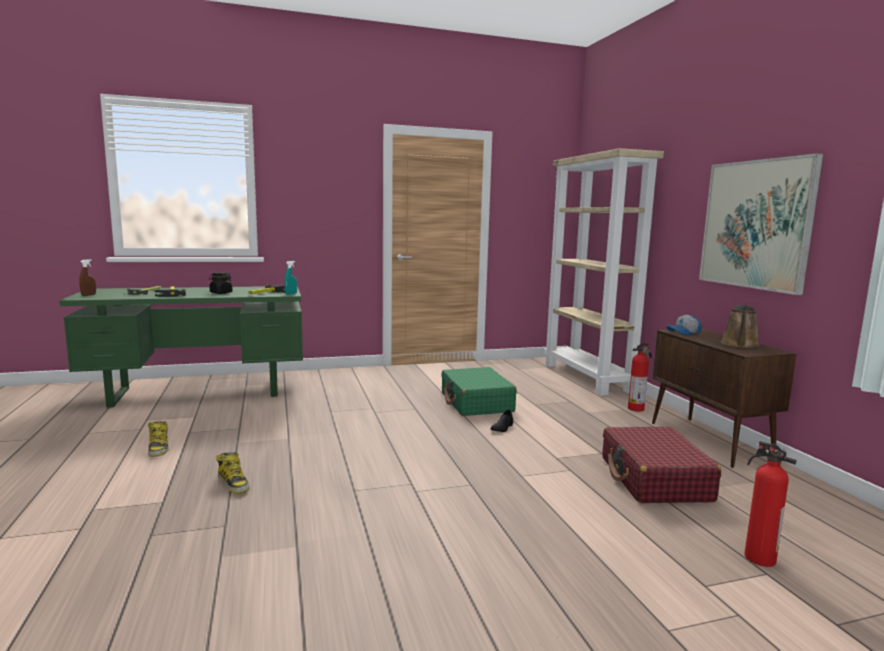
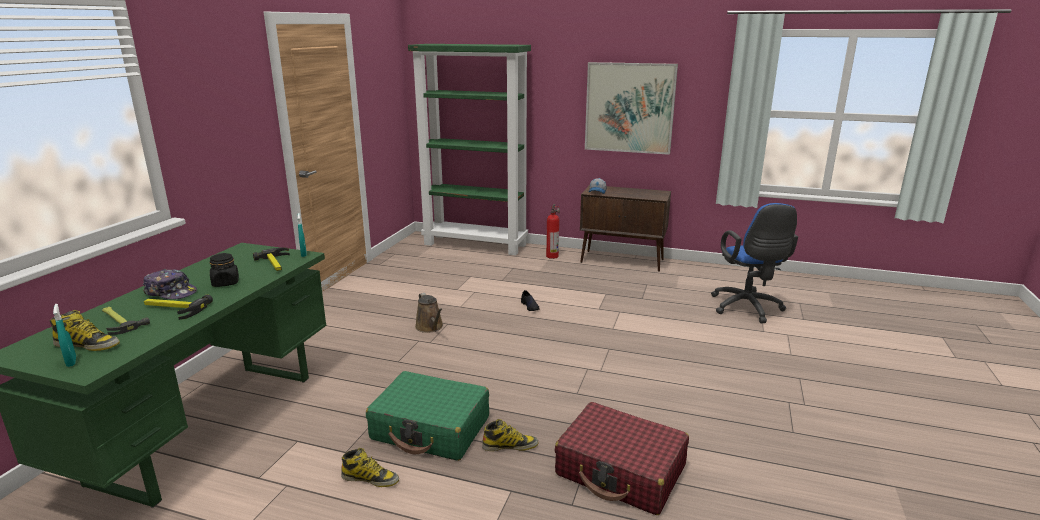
camera: 55 degrees left, 10 degrees up
brown spray bottle [79,259,96,296] -> turquoise spray bottle [53,304,76,367]
green suitcase [441,367,517,416] -> green suitcase moved to [366,371,489,461]
beige bookcase [544,148,664,396] -> green bookcase [408,44,531,255]
red suitcase [603,427,721,503] -> red suitcase moved to [554,402,689,515]
brown watering can [721,305,760,348] -> brown watering can moved to [415,293,443,333]
fire extinguisher [744,441,797,567] -> blue office chair [711,203,798,323]
none -> boot [49,310,120,351]
none -> cap [143,269,197,299]

